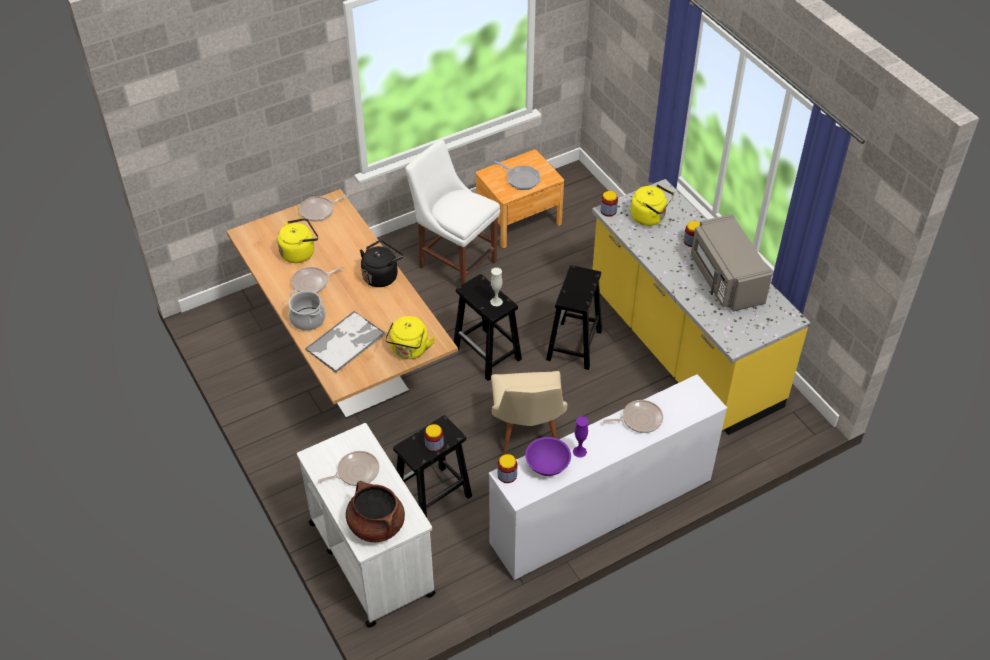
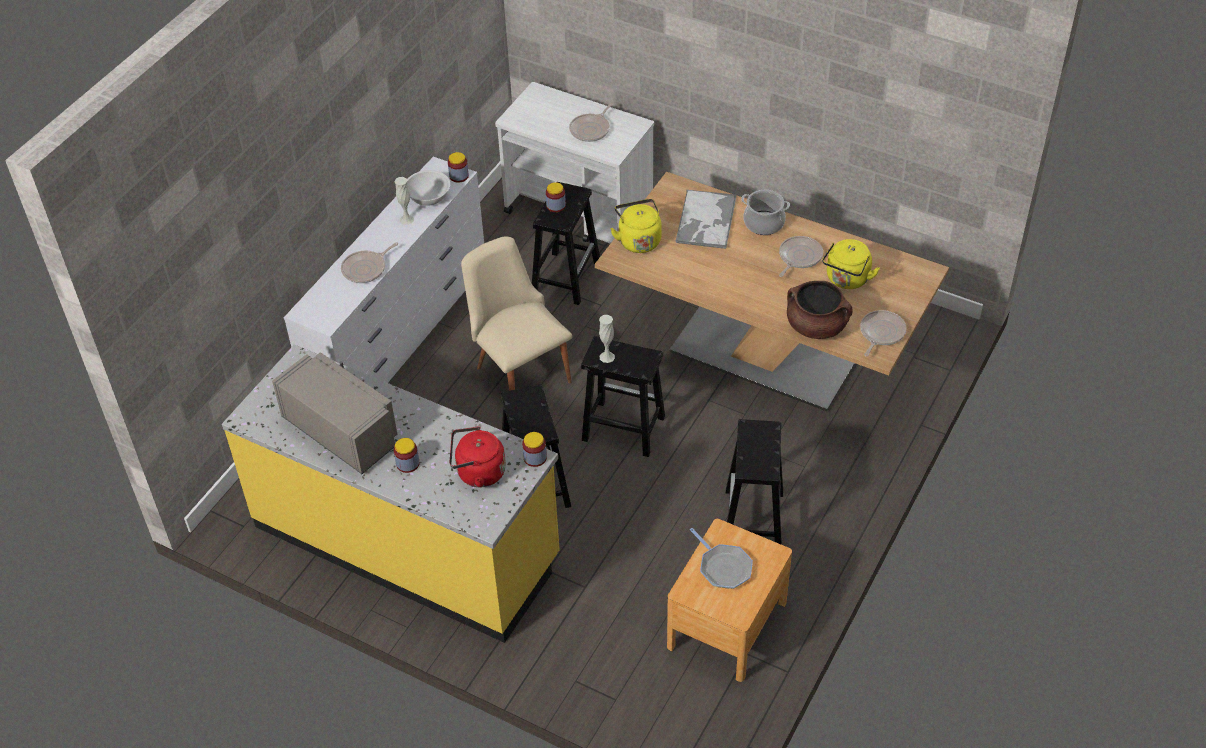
camera: 150 degrees right, 0 degrees up
brown cooking pot [346,481,405,542] -> brown cooking pot moved to [787,281,853,339]
black kettle [360,240,404,287] -> none
white chair [405,140,500,285] -> black stool [726,419,783,545]
frying pan [495,161,540,190] -> frying pan turned 135 degrees counterclockwise [690,528,753,589]
purple bowl [525,437,571,476] -> white bowl [407,170,450,206]
purple vase [573,416,589,458] -> white vase [394,177,414,225]
yellow kettle [631,184,674,226] -> red kettle [450,427,506,487]

